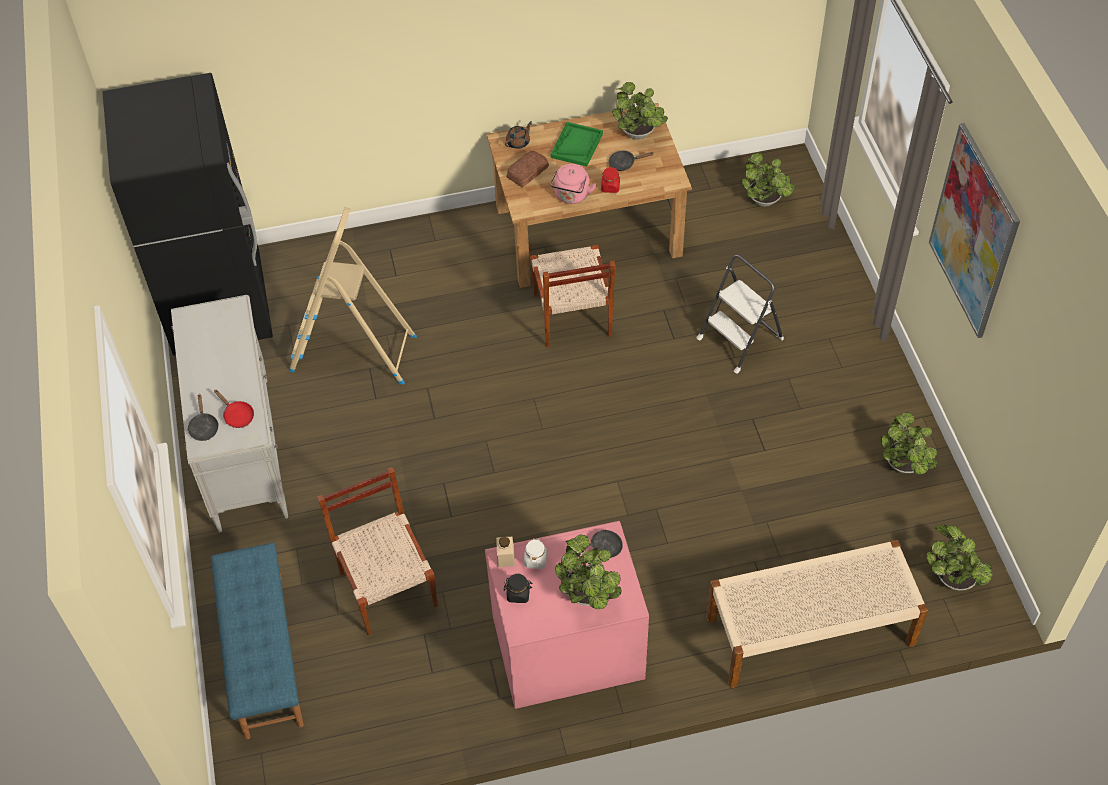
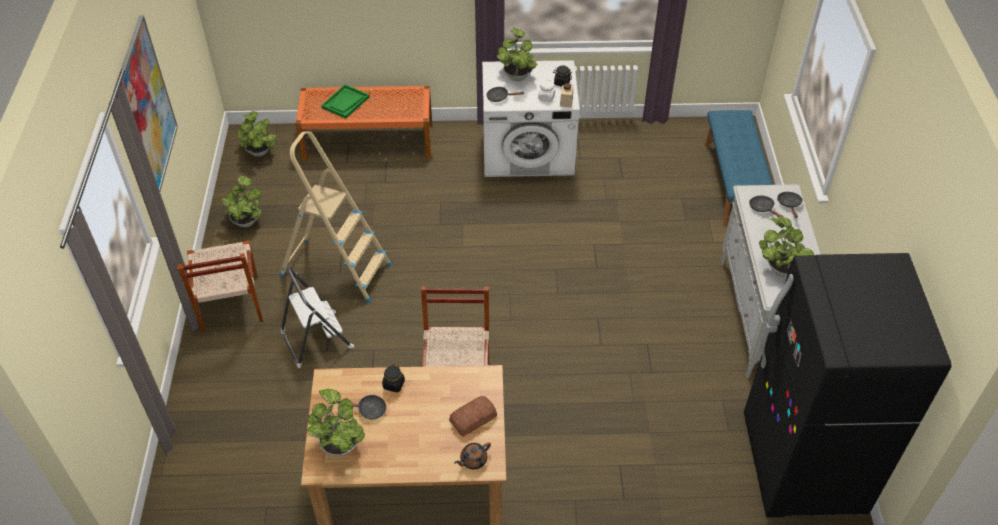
camera: 170 degrees left, 5 degrees down
red frying pan [214,390,254,428] -> black frying pan [749,196,784,217]
beige step ladder [289,207,417,384] -> beige step ladder moved to [280,131,392,302]
chair [317,467,438,635] -> chair moved to [178,240,263,332]
pink washing machine [485,521,649,709] -> white washing machine [482,60,580,177]
green tray [550,122,603,167] -> green tray moved to [321,84,369,119]
pink kettle [550,164,596,204] -> none
red jar [601,167,620,193] -> black jar [382,364,405,392]
beige bench [707,540,928,688] -> orange bench [295,85,432,161]
potted plant [742,153,795,207] -> potted plant moved to [759,217,815,277]

